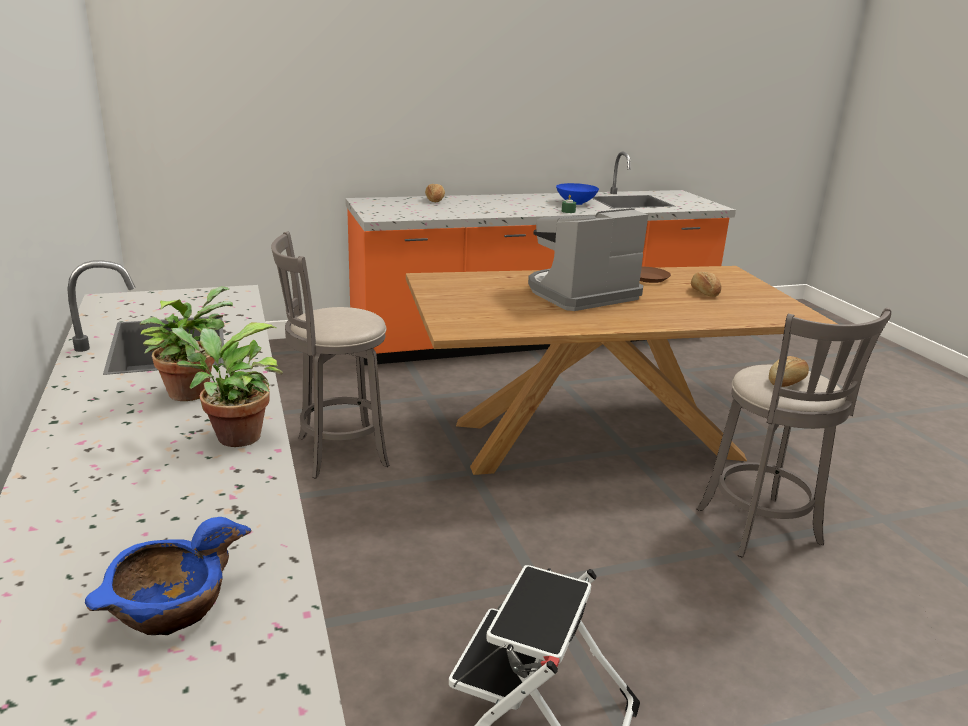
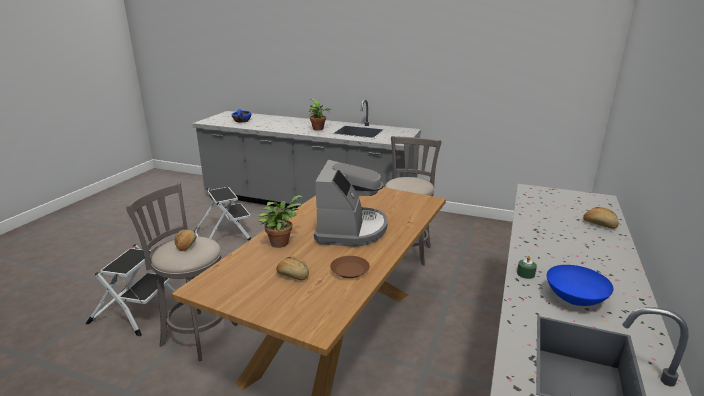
camera: 130 degrees right, 0 degrees up
potted plant [171,322,283,447] -> potted plant moved to [258,195,303,248]
none -> step ladder [86,244,175,336]

